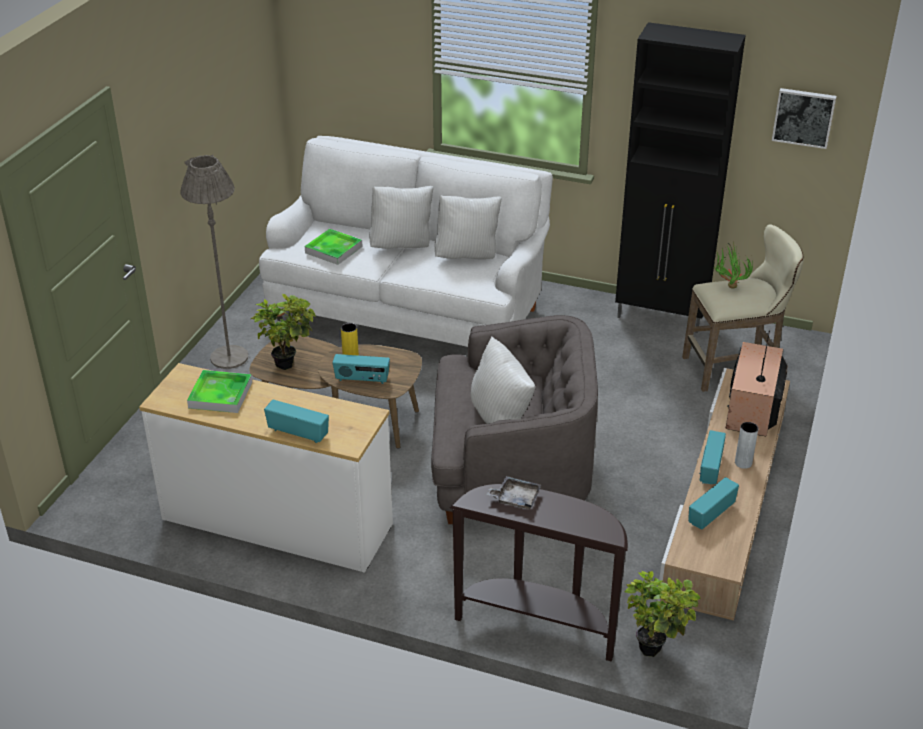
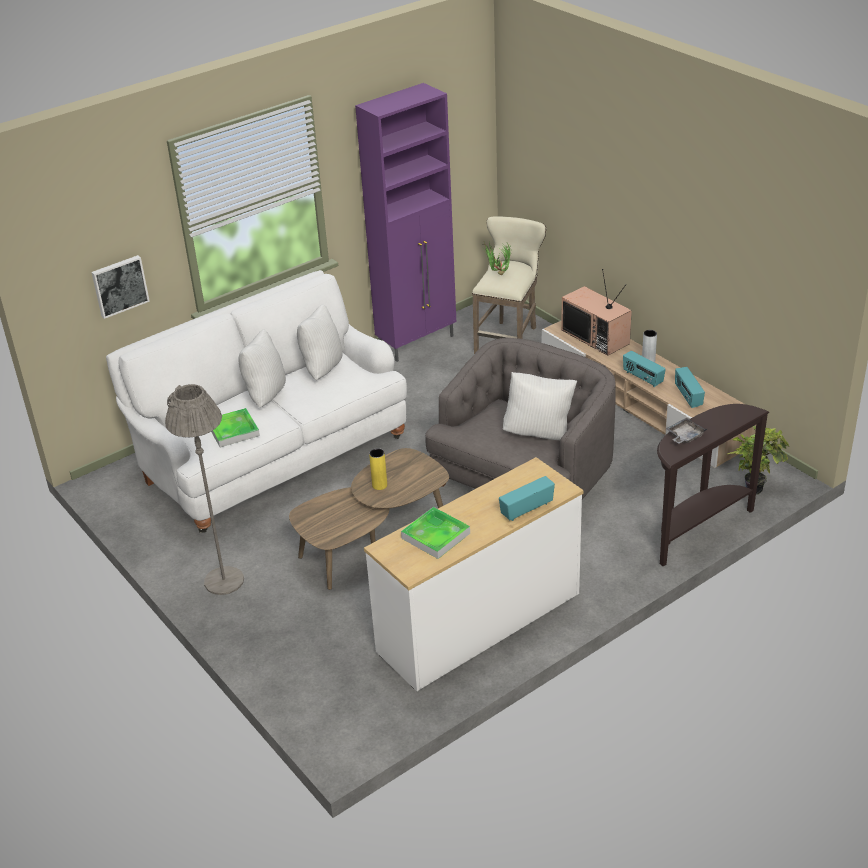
camera: 55 degrees left, 0 degrees up
potted plant [251,294,316,370] -> none
radio [333,354,390,384] -> none
black cabinet [615,22,746,333] -> purple cabinet [355,83,456,362]
picture [772,88,837,149] -> picture moved to [91,255,150,319]

